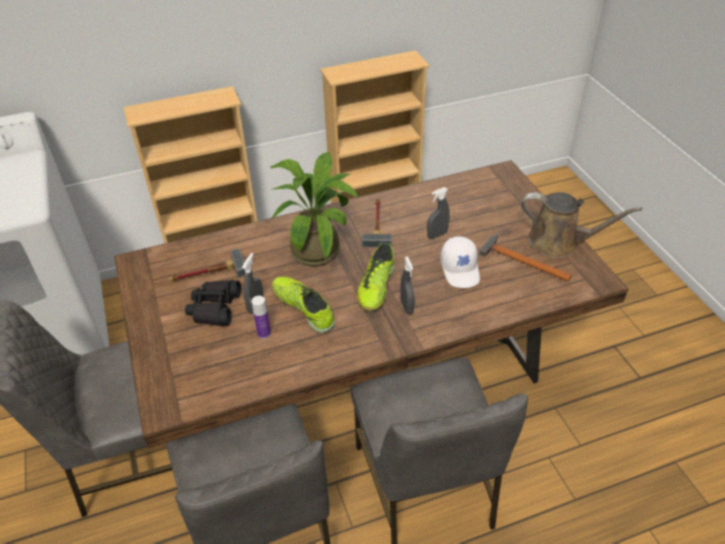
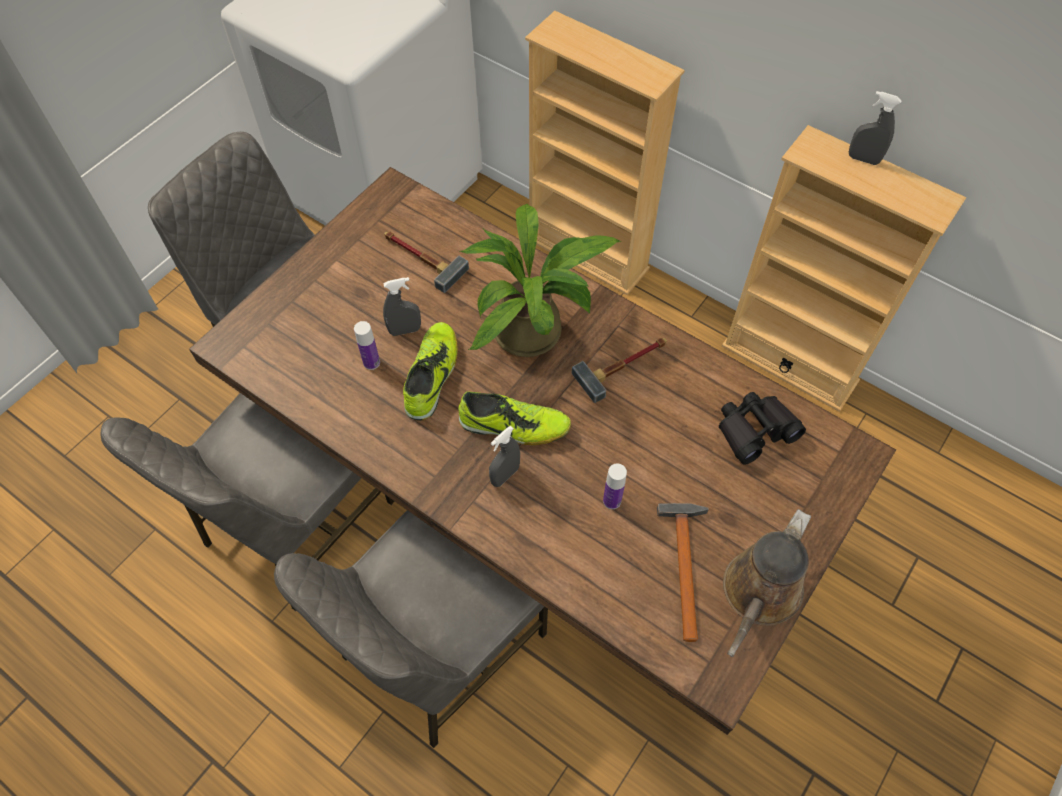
camera: 55 degrees right, 15 degrees up
black binoculars [185,280,241,326] -> black binoculars moved to [719,392,806,465]
shoe [357,243,395,311] -> shoe turned 150 degrees counterclockwise [458,392,571,445]
grey spray bottle [427,187,450,239] -> grey spray bottle moved to [849,91,902,165]
white cap [440,237,480,288] -> bottle [603,463,627,509]
brown watering can [521,192,642,258] -> brown watering can turned 45 degrees clockwise [723,509,811,657]

